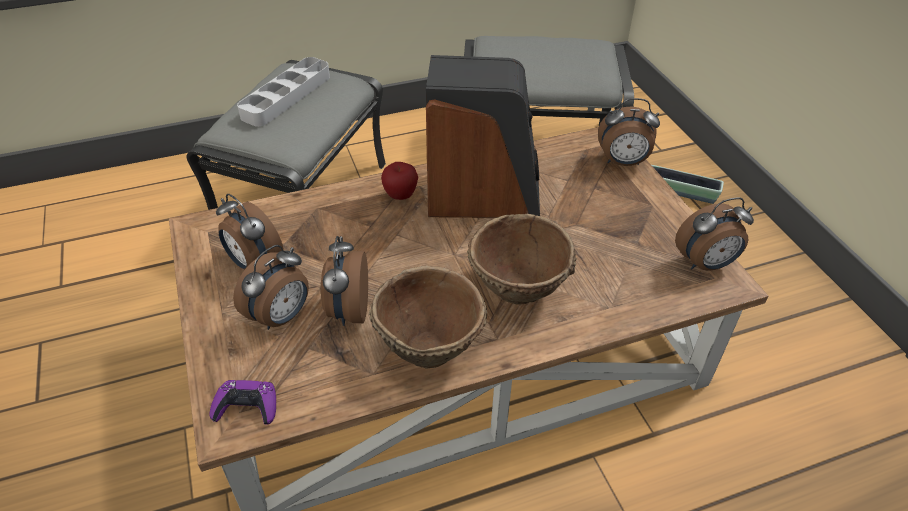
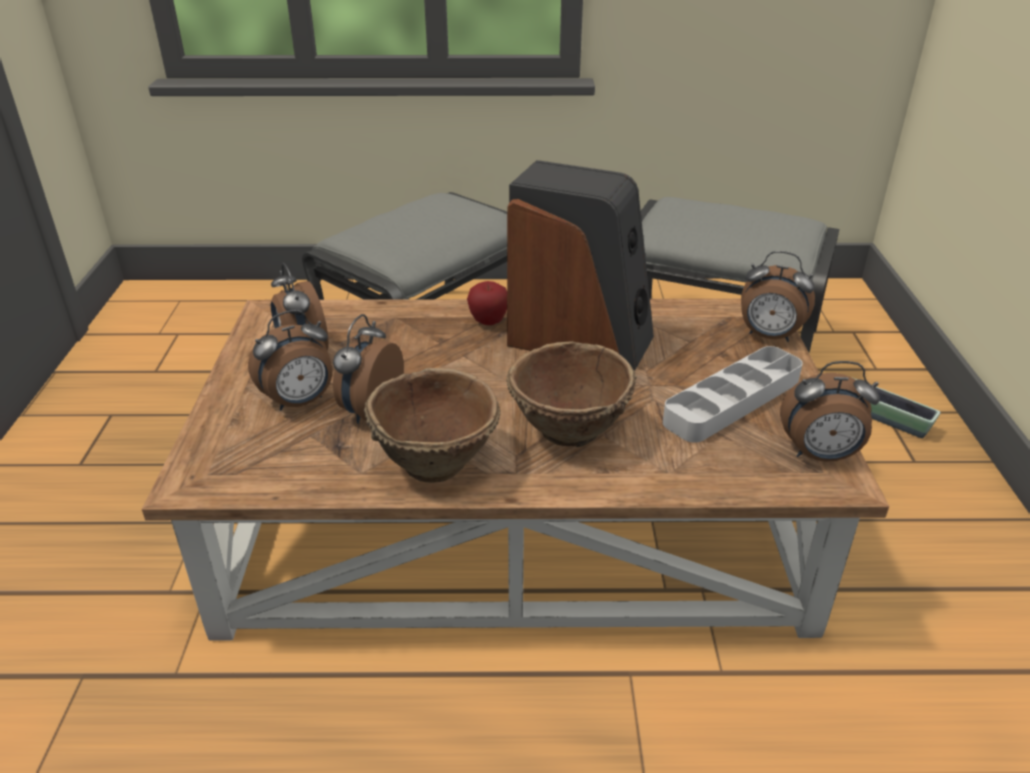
camera: 20 degrees right, 10 degrees down
purple game controller [209,380,276,424] -> none
grey tray [237,57,330,127] -> grey tray moved to [663,346,803,443]

